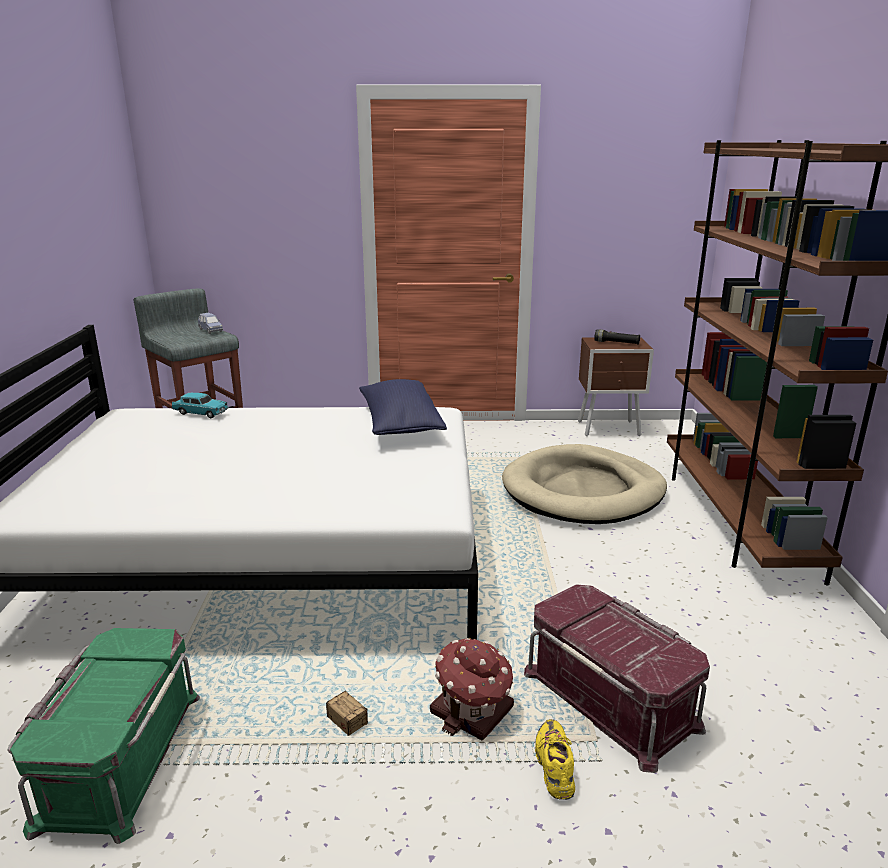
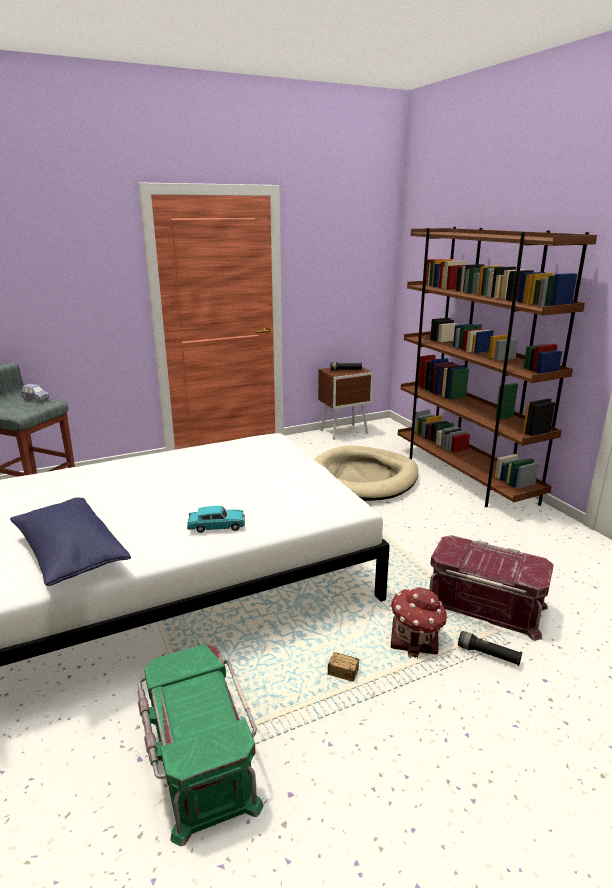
camera: 25 degrees left, 0 degrees up
turquoise toy car [171,393,229,418] -> turquoise toy car moved to [187,506,245,533]
blue pillow [359,379,447,435] -> blue pillow moved to [10,497,131,586]
yellow shoe [535,719,575,800] -> black flashlight [458,631,522,666]

